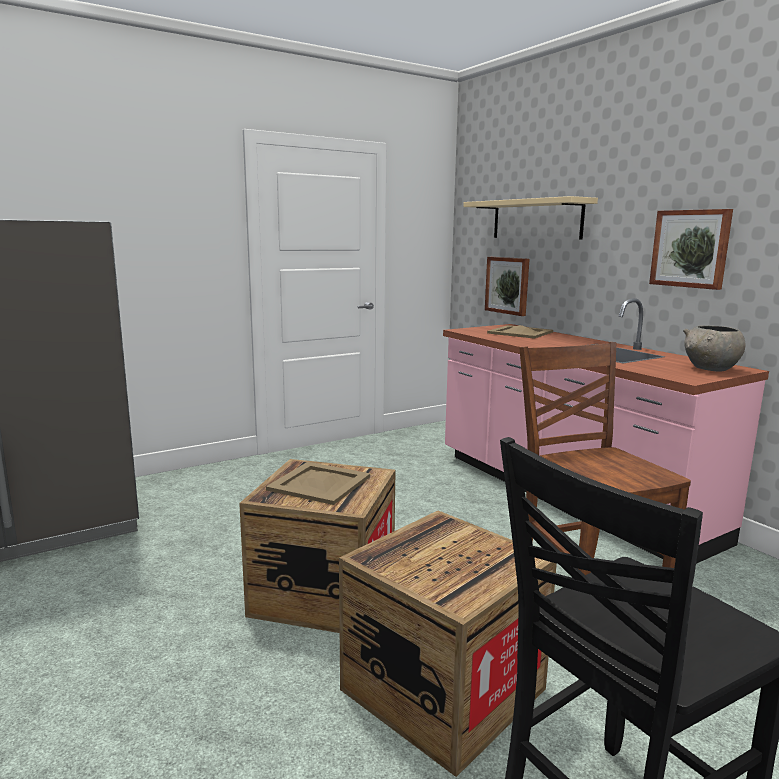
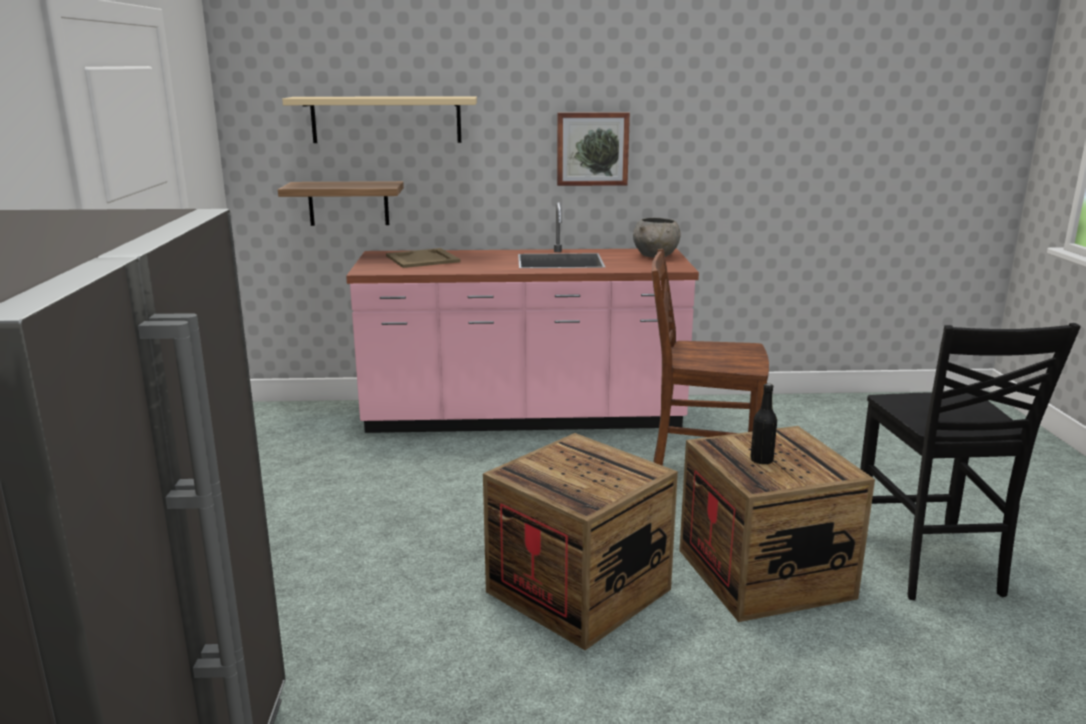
camera: 60 degrees left, 5 degrees up
beige tray [266,462,370,505] -> none
picture [485,257,530,316] -> shelf [278,181,404,226]
none -> black bottle [750,383,777,465]

